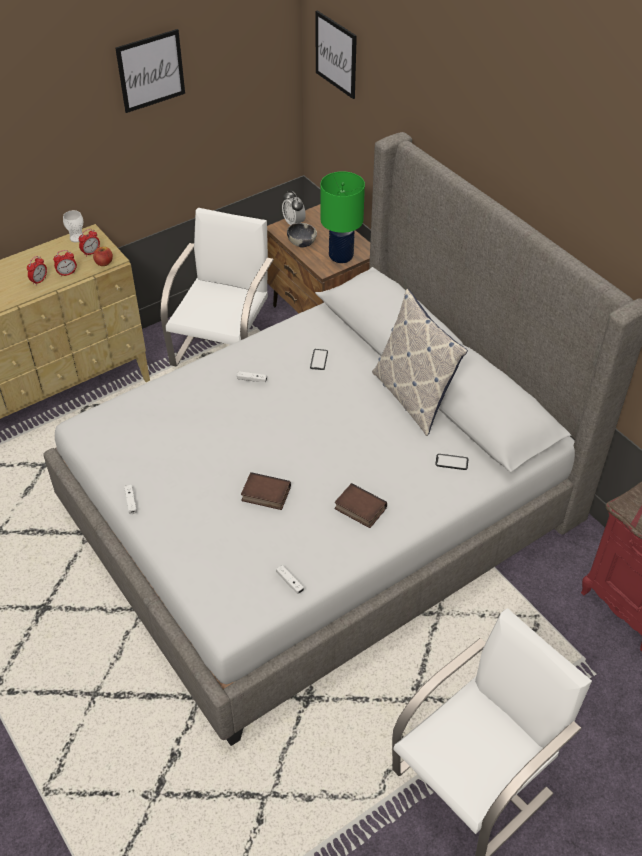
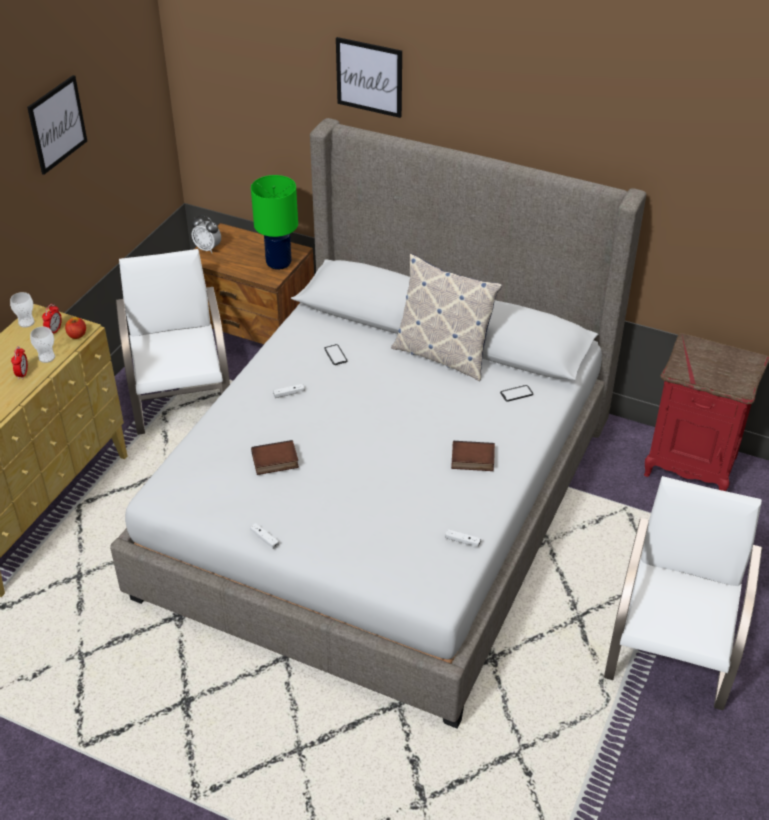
camera: 30 degrees left, 5 degrees down
alarm clock [53,250,77,276] -> cup [30,327,55,363]
book [241,472,291,510] -> book moved to [251,440,299,475]
bowl [287,223,317,248] -> none
picture [316,10,357,99] -> picture moved to [336,37,402,118]

